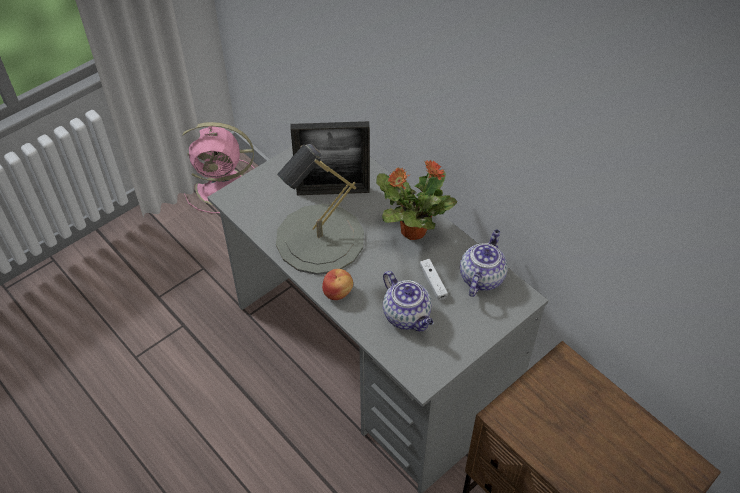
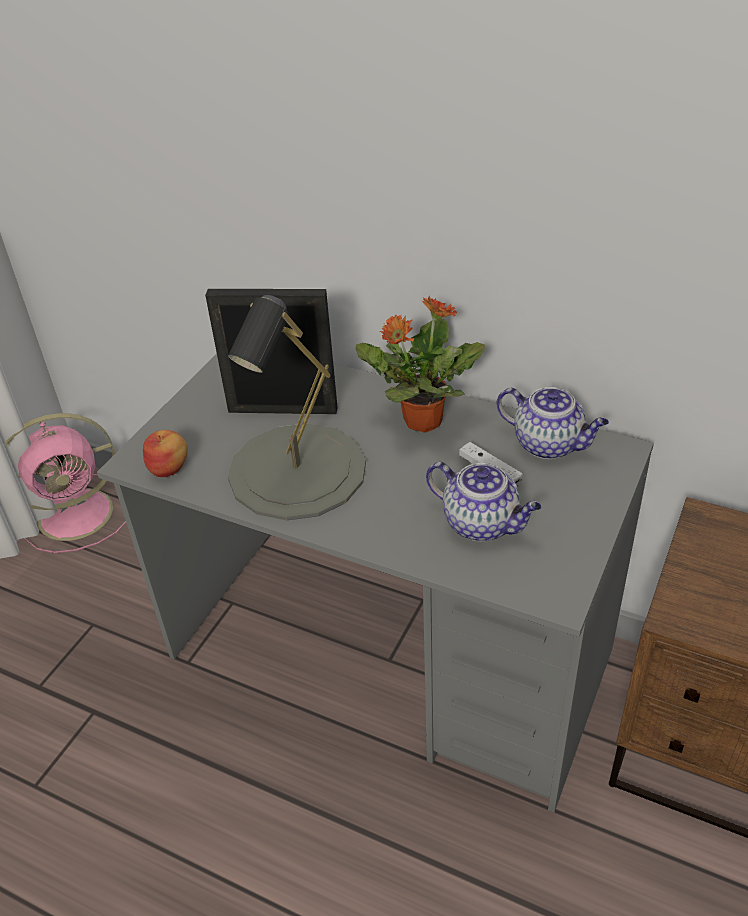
camera: 20 degrees left, 10 degrees down
picture frame [291,121,370,195] -> picture frame turned 150 degrees counterclockwise [205,289,338,414]
apple [322,269,353,300] -> apple moved to [143,430,188,477]
teapot [460,229,508,297] -> teapot turned 120 degrees clockwise [497,387,609,459]

